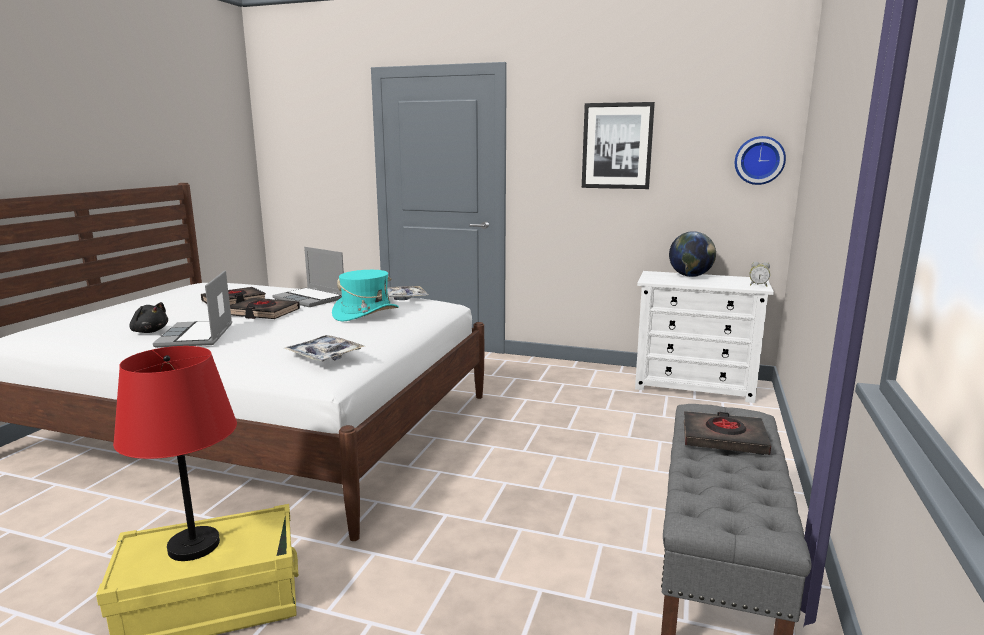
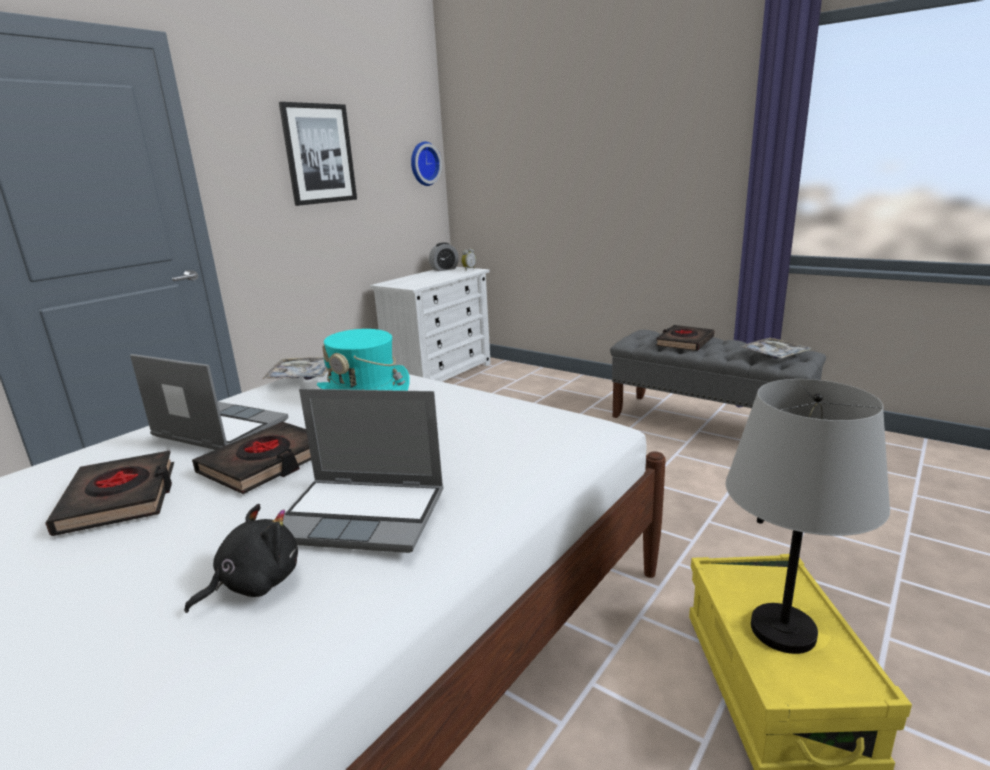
camera: 70 degrees left, 5 degrees up
red table lamp [113,346,237,561] -> grey table lamp [726,379,890,654]
laptop [272,247,344,307] -> laptop turned 120 degrees counterclockwise [130,354,288,450]
tray [283,335,364,362] -> tray moved to [740,338,812,359]
globe [669,231,716,277] -> none
none -> alarm clock [429,242,459,271]

